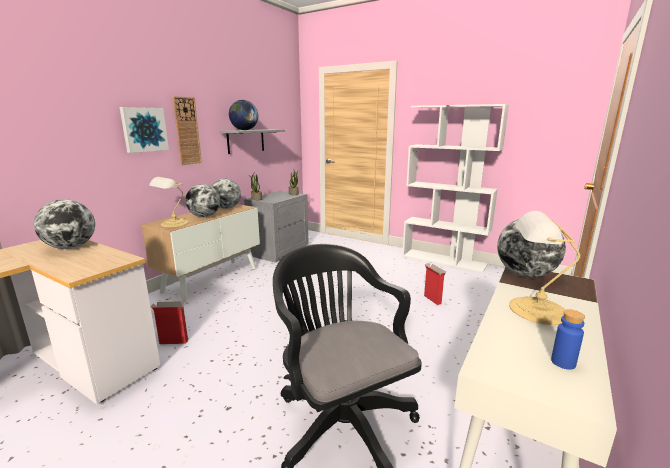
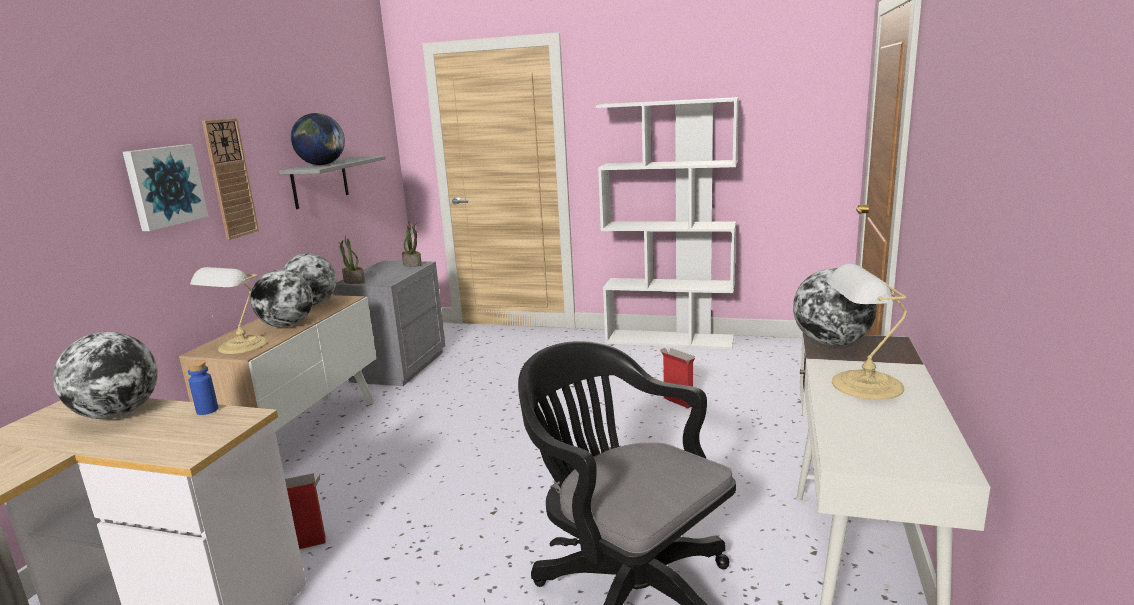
camera: 15 degrees left, 0 degrees up
blue bottle [551,309,585,370] -> blue bottle moved to [187,360,218,415]

